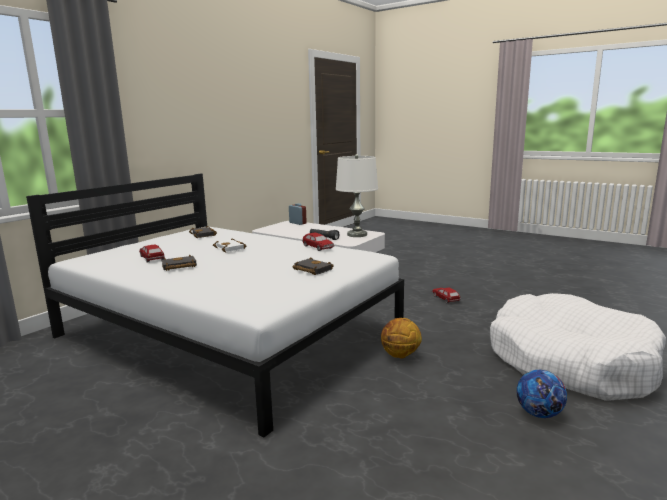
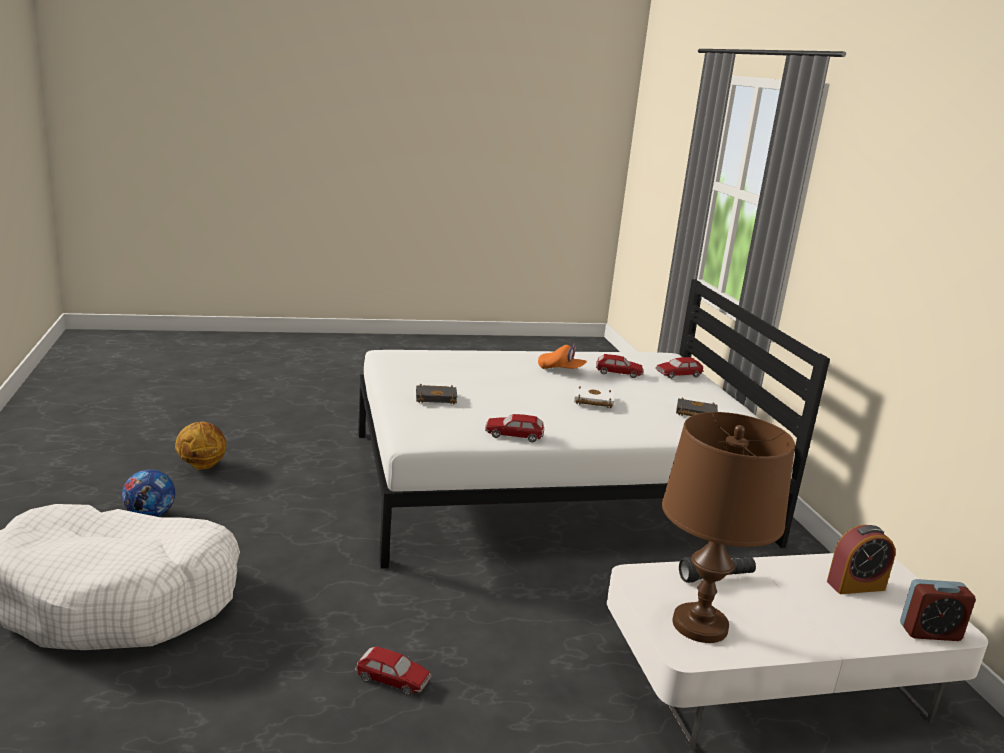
camera: 130 degrees right, 5 degrees up
black book [161,255,197,271] -> orange cap [538,343,587,369]
white table lamp [336,154,378,237] -> brown table lamp [662,412,795,643]
basketball [381,318,422,358] -> basketball moved to [175,422,226,470]
none -> toy car [655,357,704,379]
none -> alarm clock [827,525,896,594]

